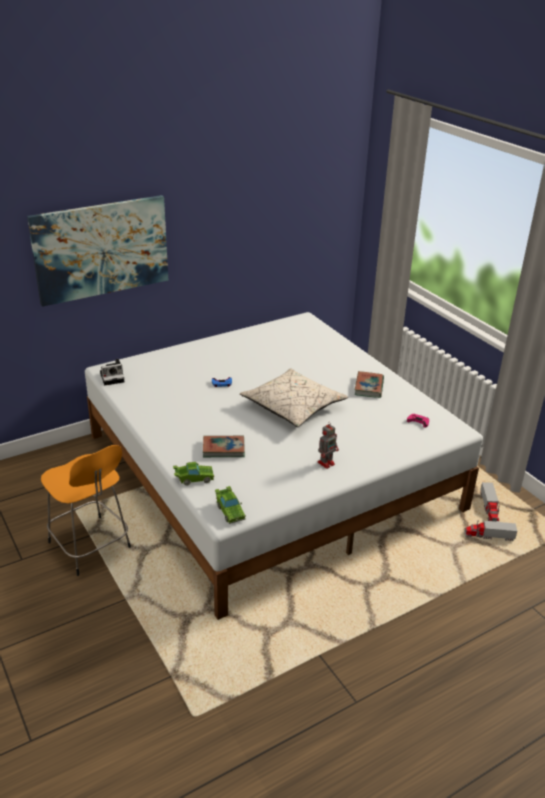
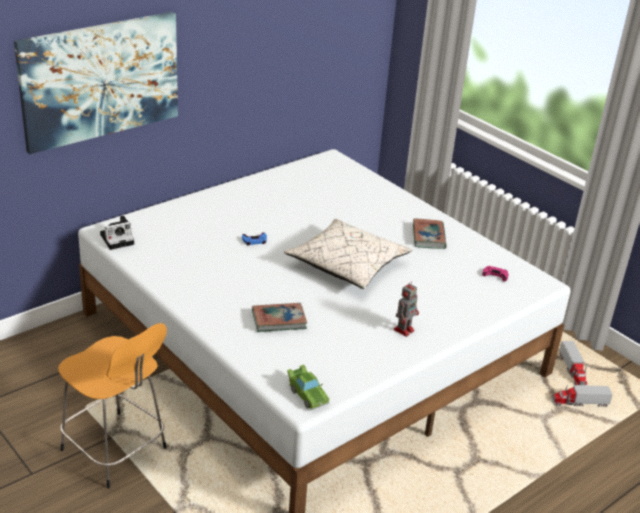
camera: 10 degrees left, 0 degrees up
green toy car [173,462,214,485] -> none

